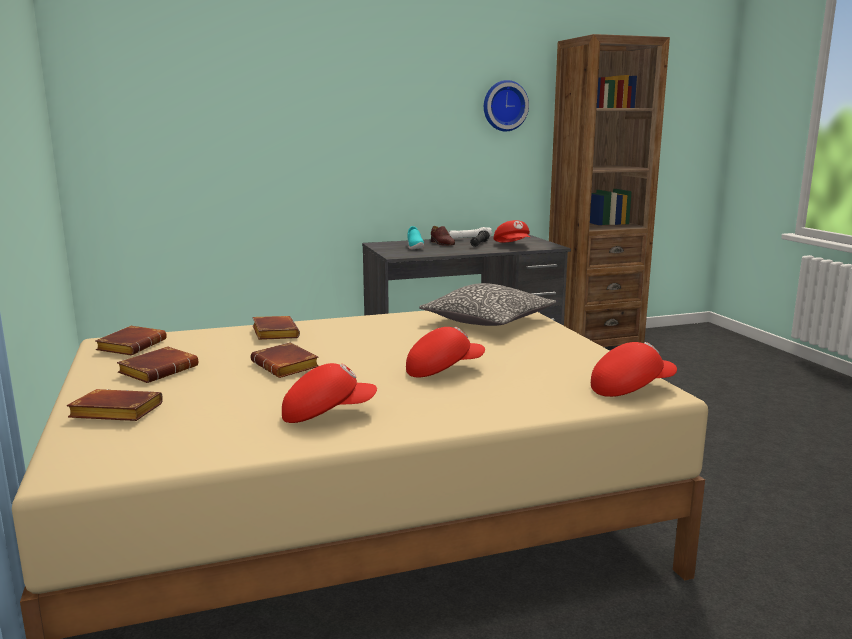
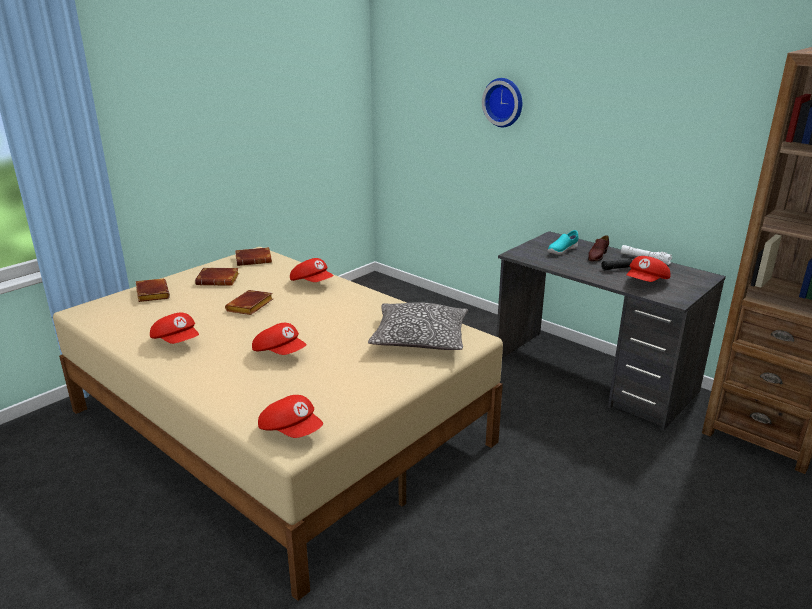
camera: 60 degrees right, 10 degrees up
brown book [252,316,300,340] -> red cap [290,258,334,282]
wall clock [484,80,529,131] -> wall clock moved to [482,78,522,127]

